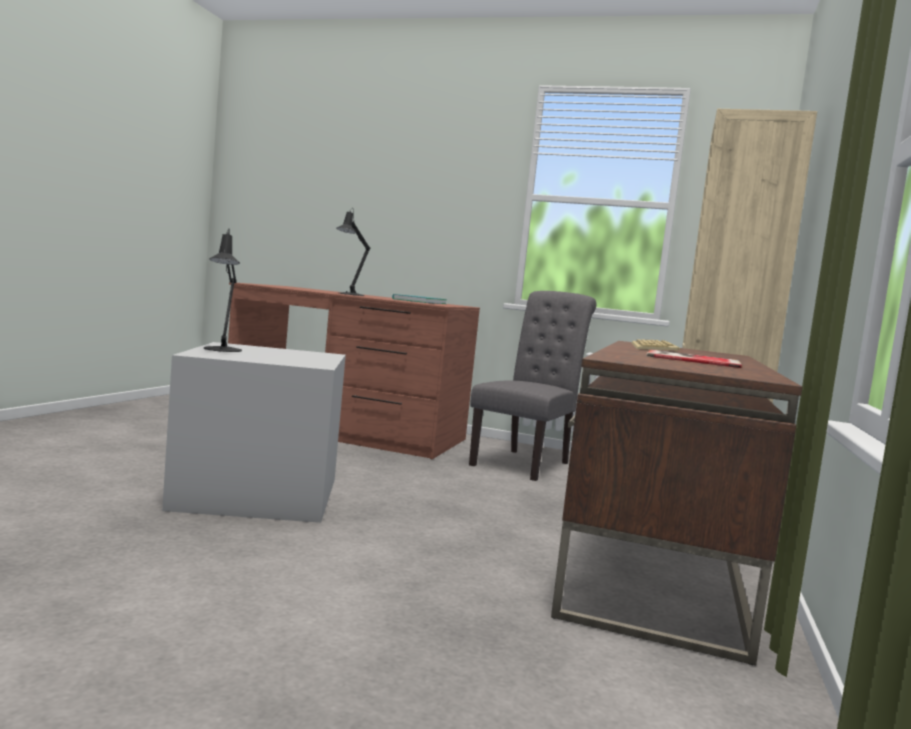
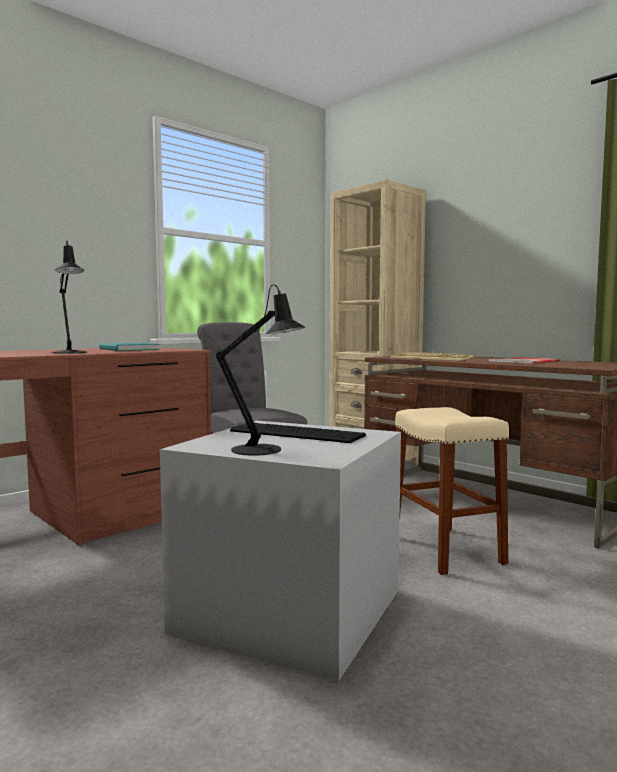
camera: 60 degrees left, 0 degrees up
none -> keyboard [230,423,366,443]
none -> beige stool [395,407,509,575]

